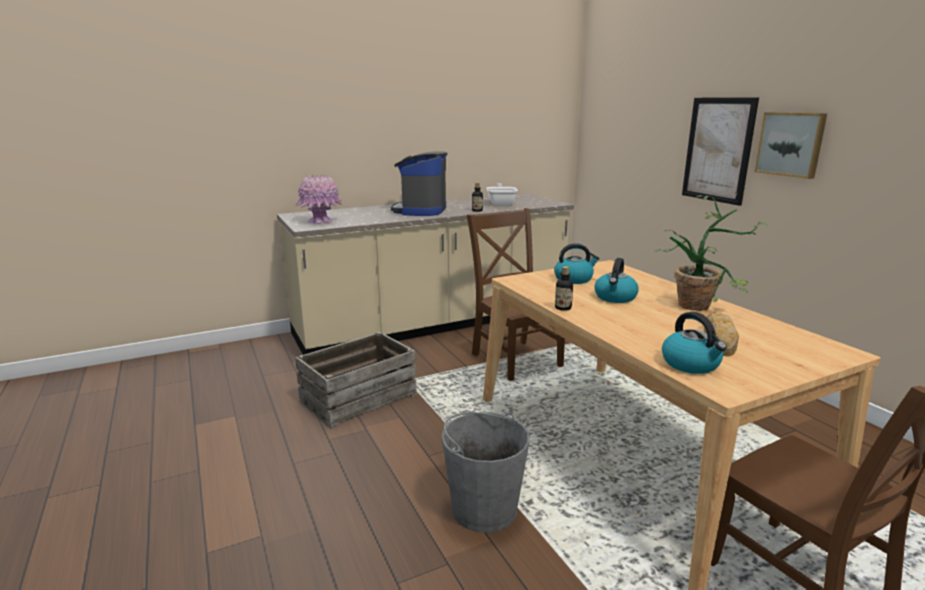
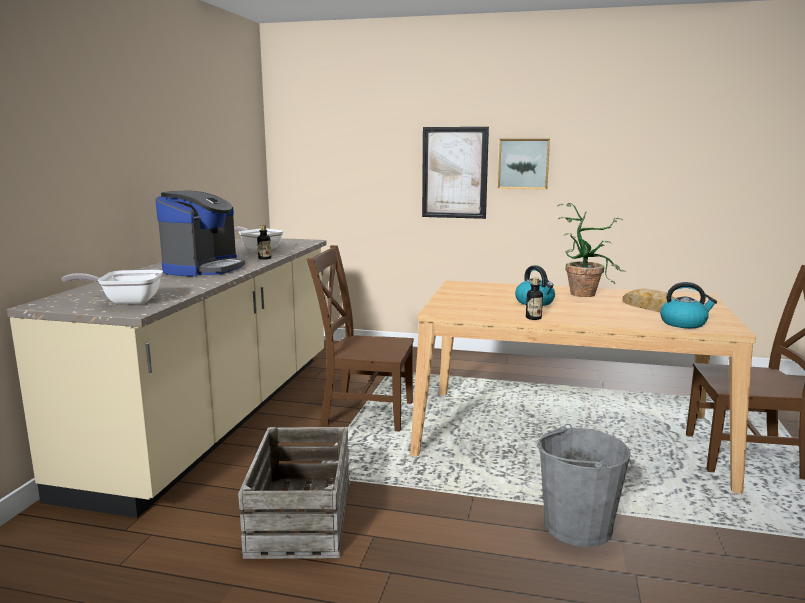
camera: 50 degrees left, 5 degrees down
pink vase [295,175,343,224] -> frying pan [62,270,163,305]
coffee machine [391,151,447,216] -> coffee machine turned 120 degrees counterclockwise [155,191,245,277]
kettle [554,243,599,284] -> none

